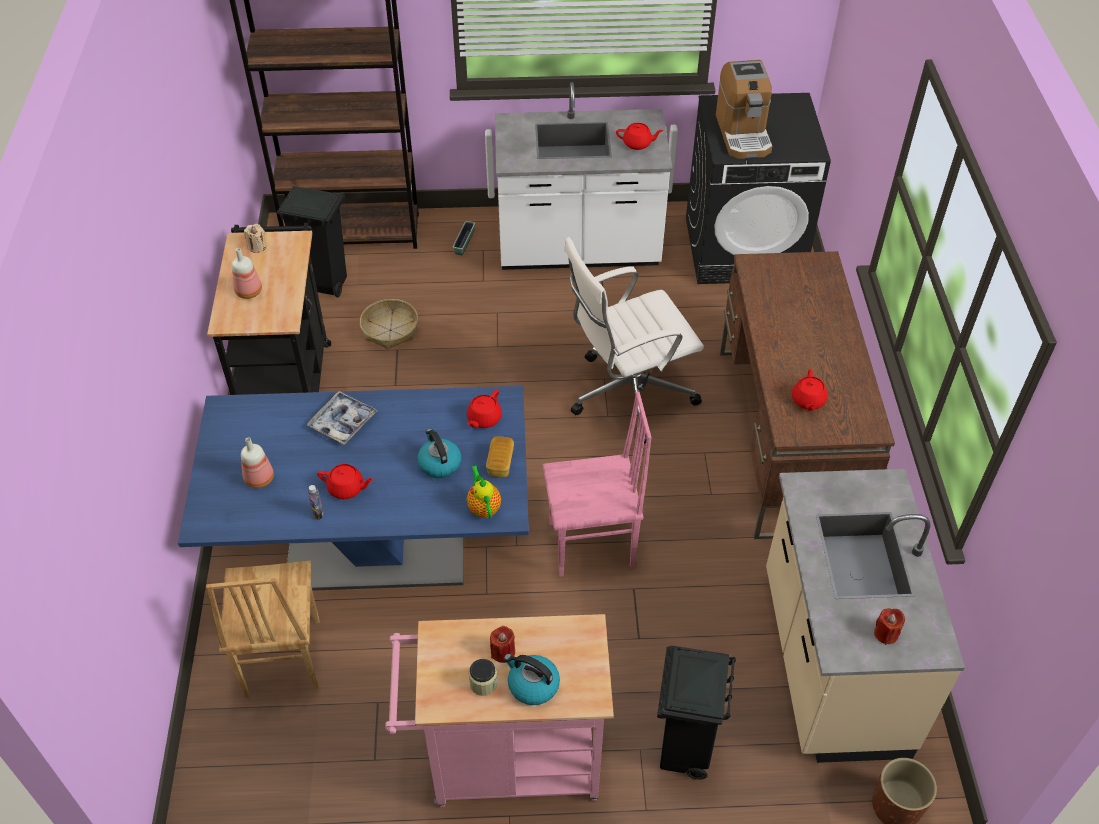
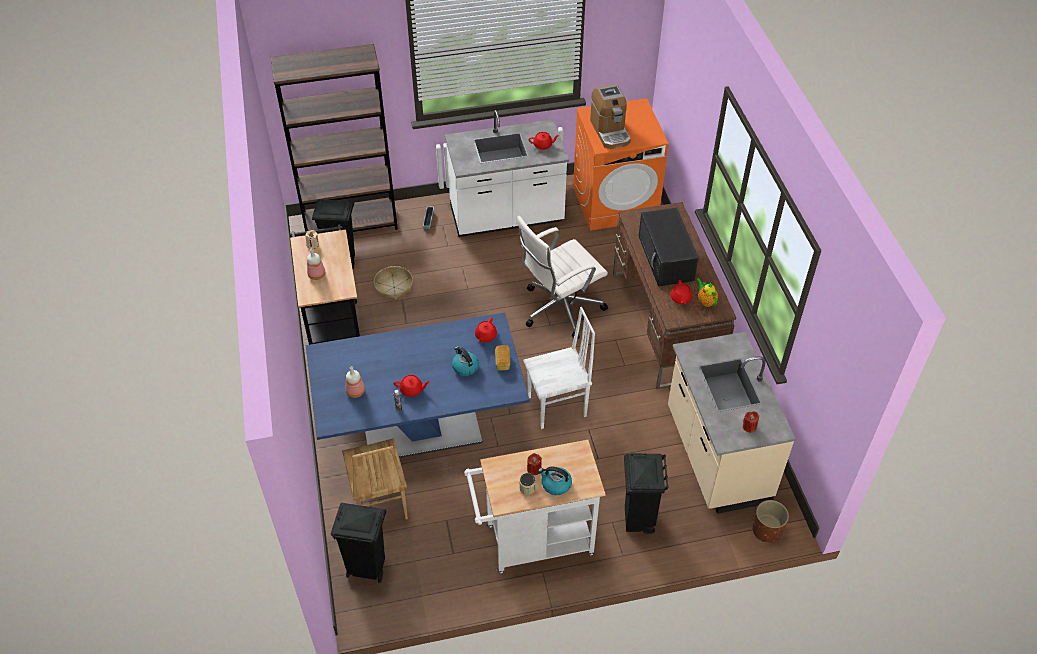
camera: 10 degrees left, 0 degrees up
tray [307,391,378,445] -> none
pink cart [385,614,614,807] -> white cart [464,440,606,573]
teapot [467,466,501,519] -> teapot moved to [697,278,718,307]
pink chair [542,392,652,577] -> white chair [523,307,595,429]
black washing machine [686,93,831,284] -> orange washing machine [573,98,669,231]
none -> black trash can [331,503,386,583]
none -> black microwave [639,207,699,287]

